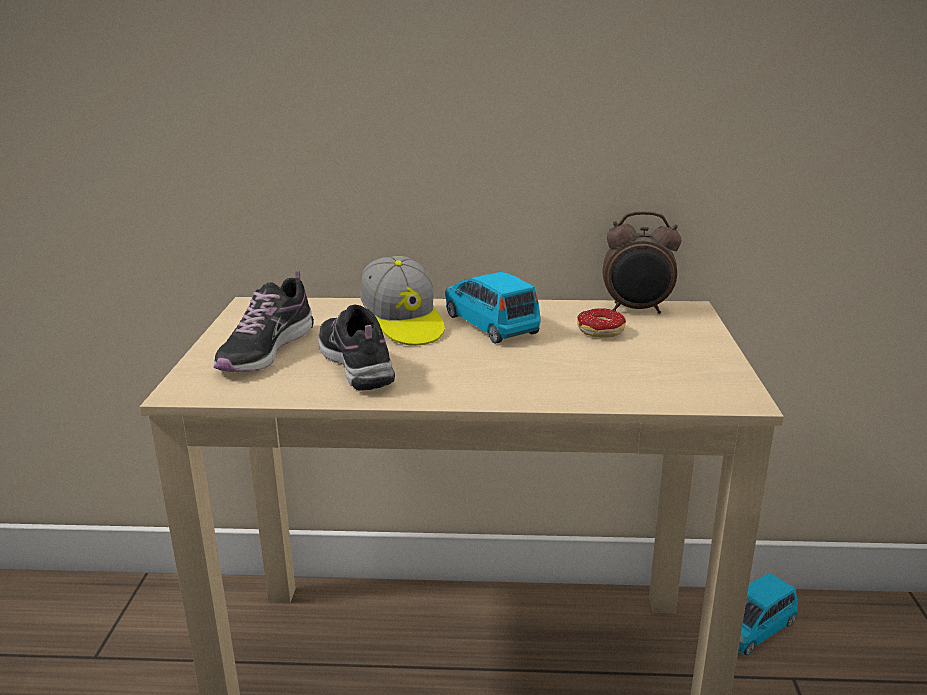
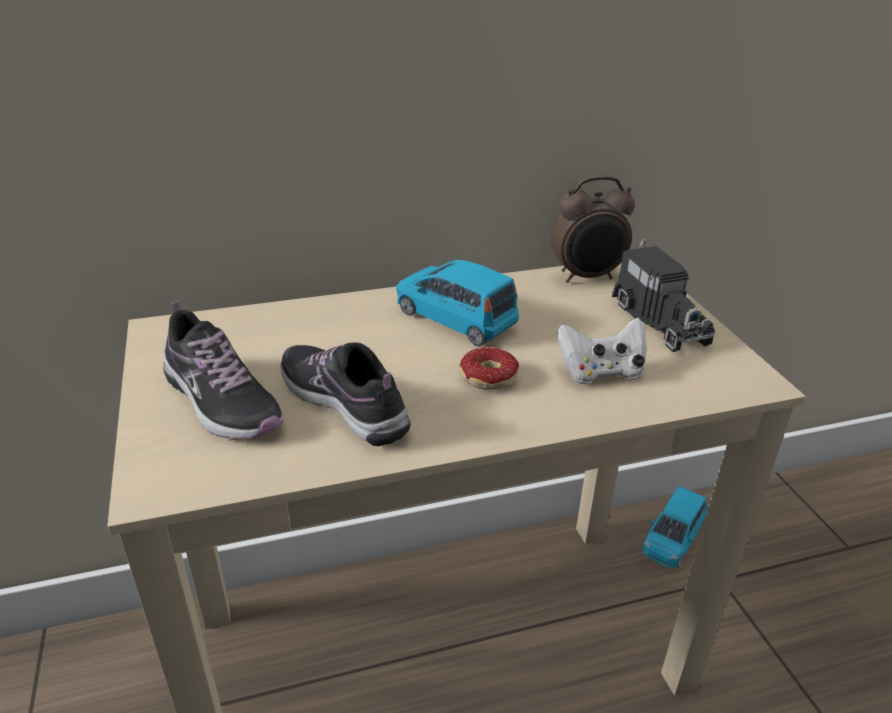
camera: 20 degrees left, 10 degrees up
shoe [214,271,314,372] -> shoe turned 45 degrees counterclockwise [163,301,284,439]
cap [360,256,445,346] -> none
donut [577,308,626,337] -> donut moved to [460,347,519,390]
none -> white game controller [557,318,647,384]
none -> toy truck [612,239,716,352]

